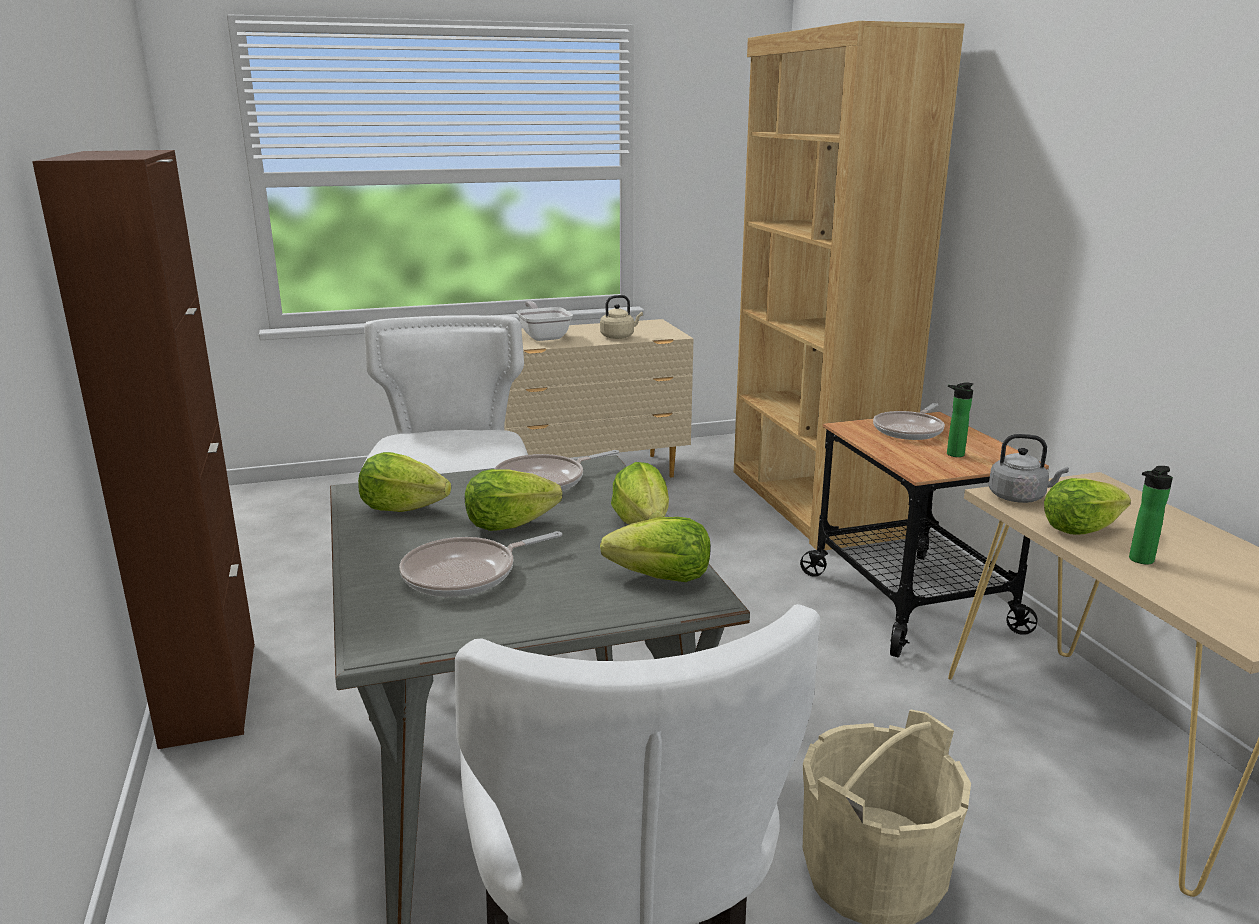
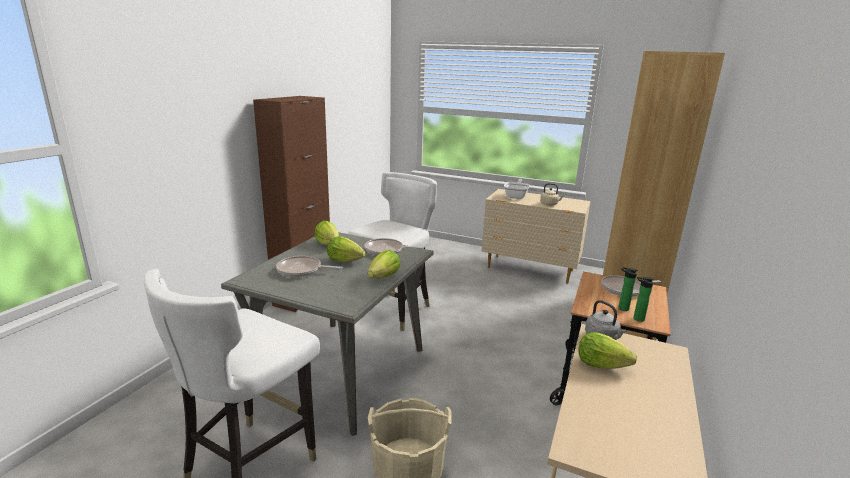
camera: 40 degrees right, 0 degrees up
lettuce [600,517,711,582] -> none
bottle [1129,466,1173,564] -> bottle moved to [633,277,654,322]

